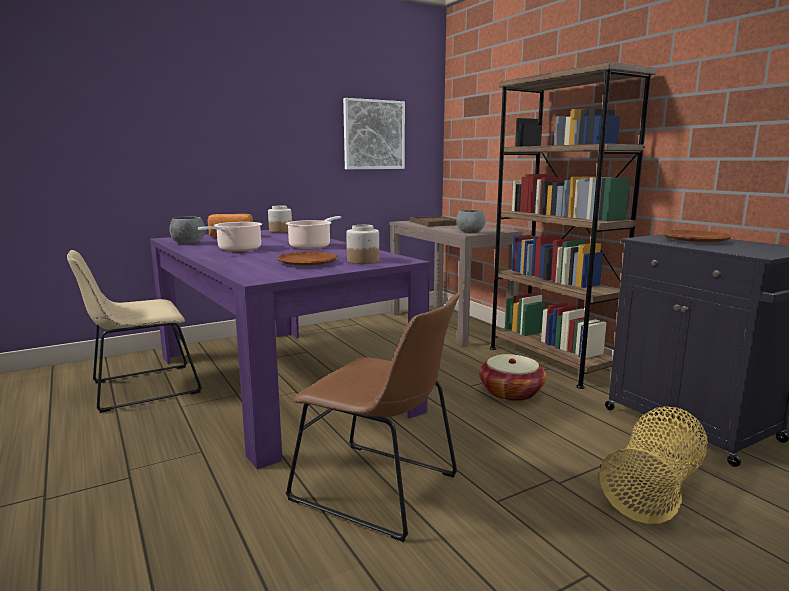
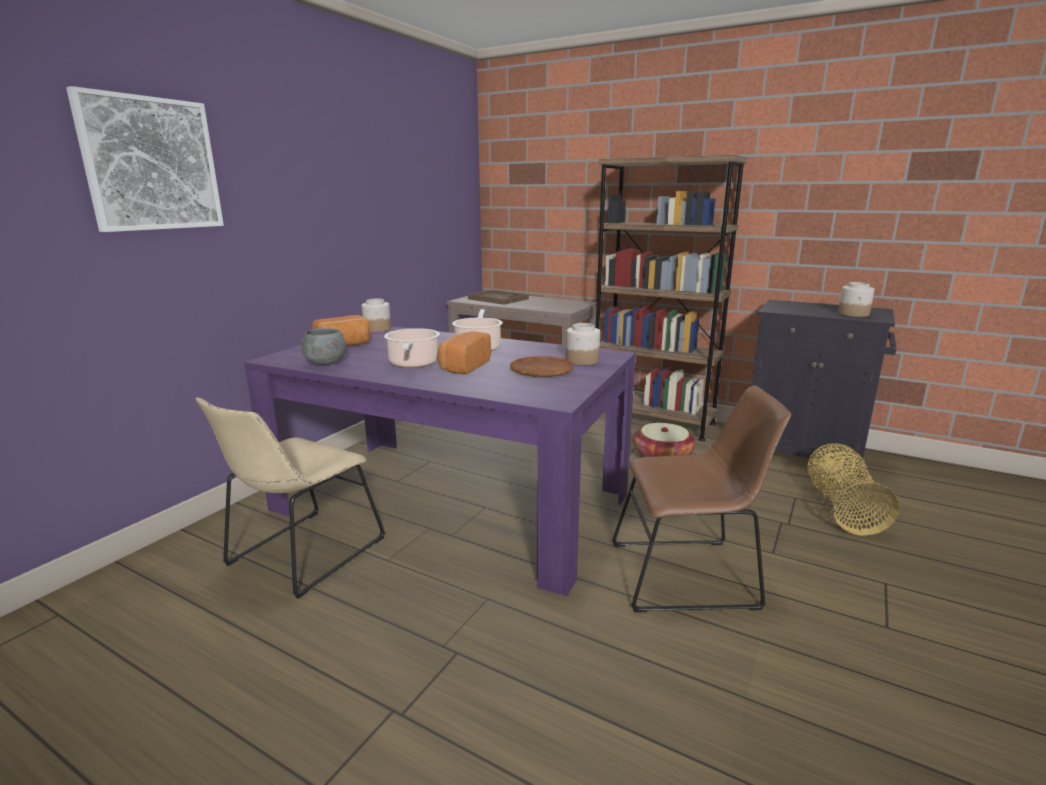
camera: 30 degrees left, 5 degrees up
picture [343,98,405,169] -> picture moved to [66,86,224,232]
grey bowl [456,210,486,233] -> none
brown plate [663,230,731,242] -> none
none -> bread [438,332,491,374]
none -> jar [838,282,875,317]

